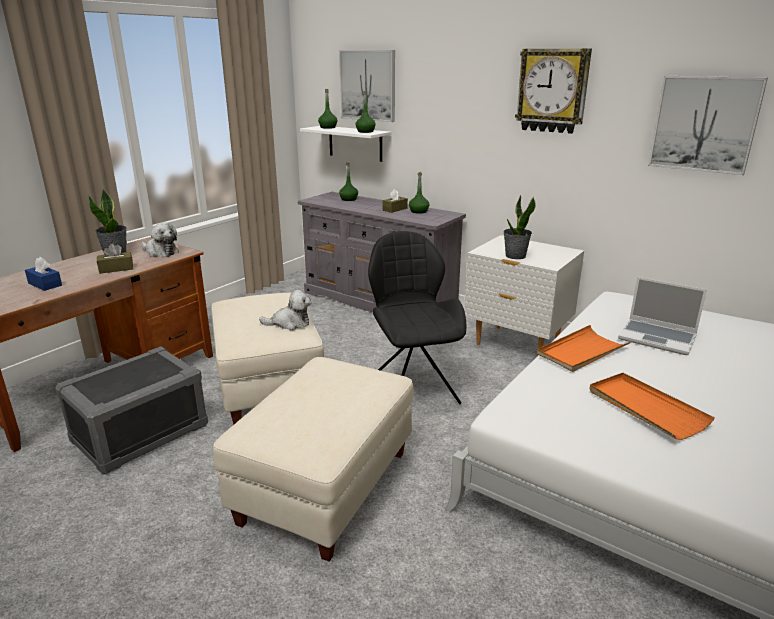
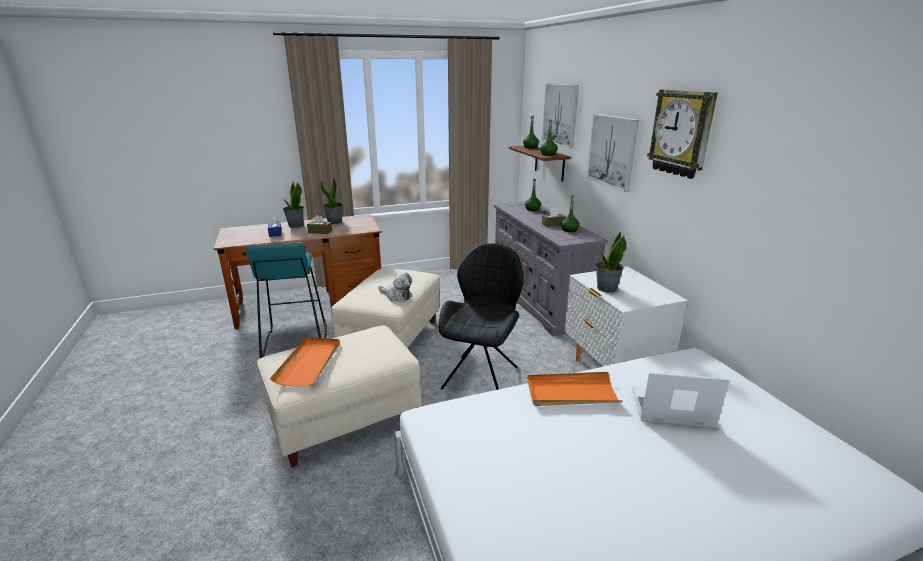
camera: 35 degrees right, 0 degrees up
grey storage box [55,346,208,474] -> turquoise stool [246,242,327,358]
plush toy [141,222,179,257] -> none
white shelf [300,126,391,162] -> brown shelf [509,146,571,182]
orange tray [589,373,715,440] -> orange tray moved to [270,338,340,387]
laptop [618,277,707,355] -> laptop turned 120 degrees clockwise [632,372,729,428]
picture [648,76,768,175] -> picture moved to [587,114,639,192]
none -> potted plant [283,182,304,228]

